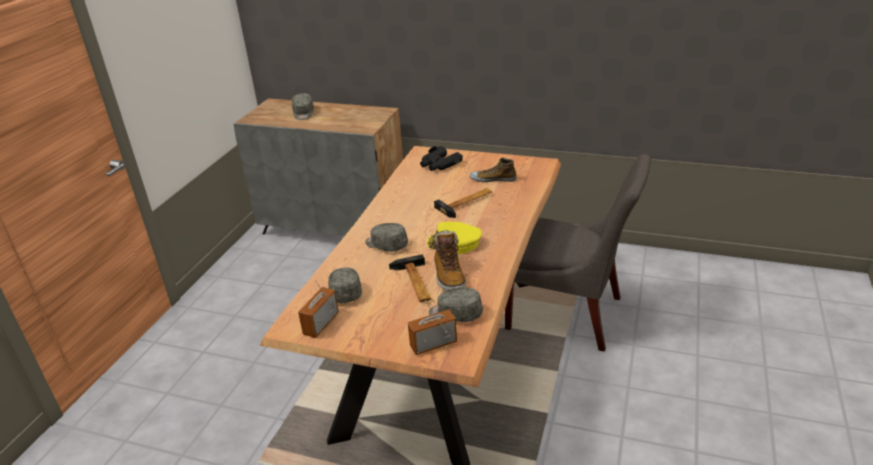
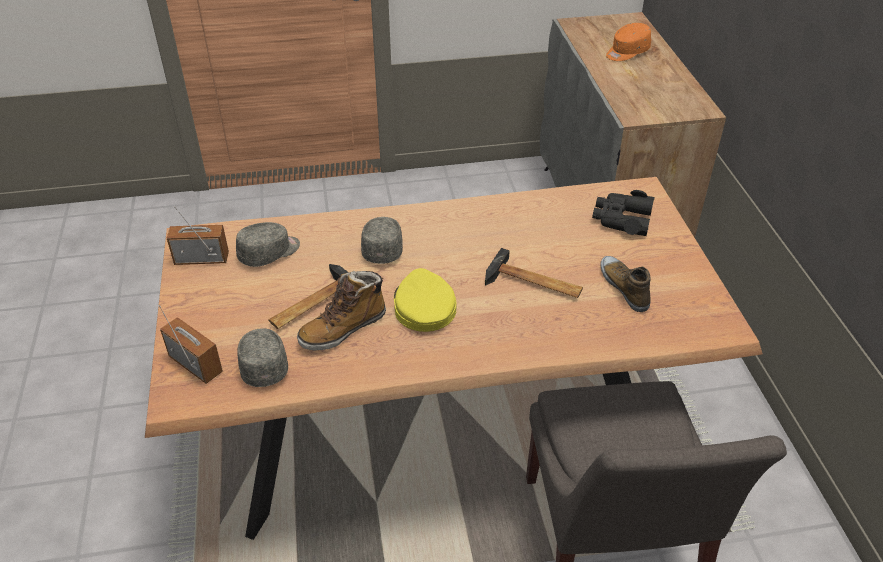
camera: 60 degrees right, 10 degrees up
grey cap [292,93,314,120] -> orange cap [606,23,651,61]

